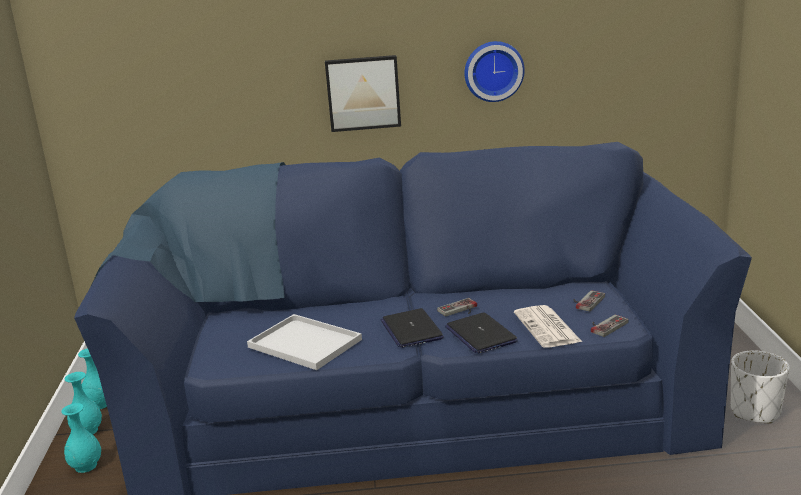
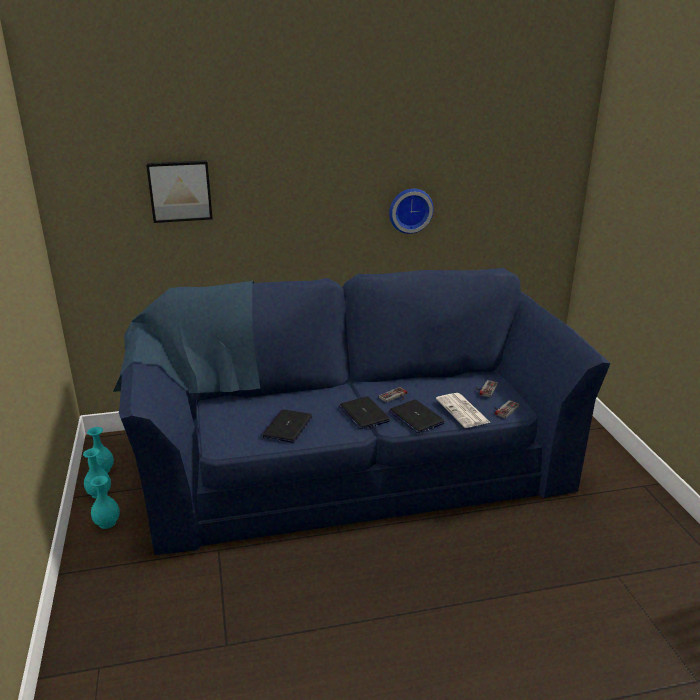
camera: 10 degrees left, 5 degrees up
white tray [247,314,362,370] -> laptop [261,409,313,443]
picture [325,55,401,132] -> picture moved to [146,160,213,223]
white planter [731,351,790,423] -> none

